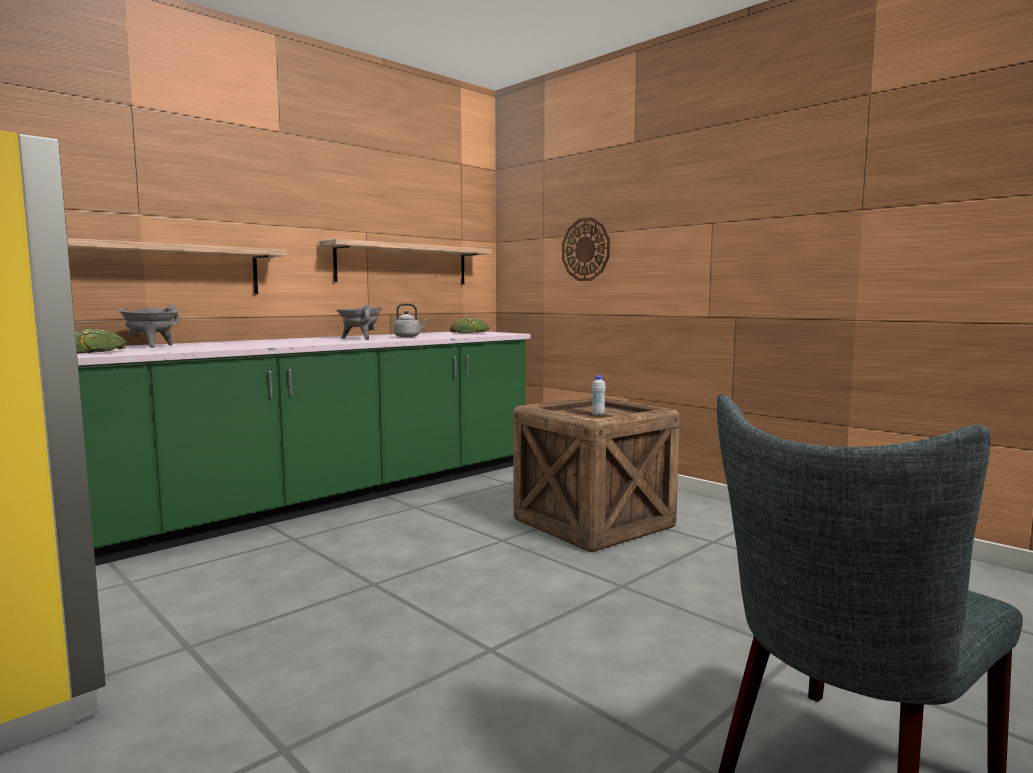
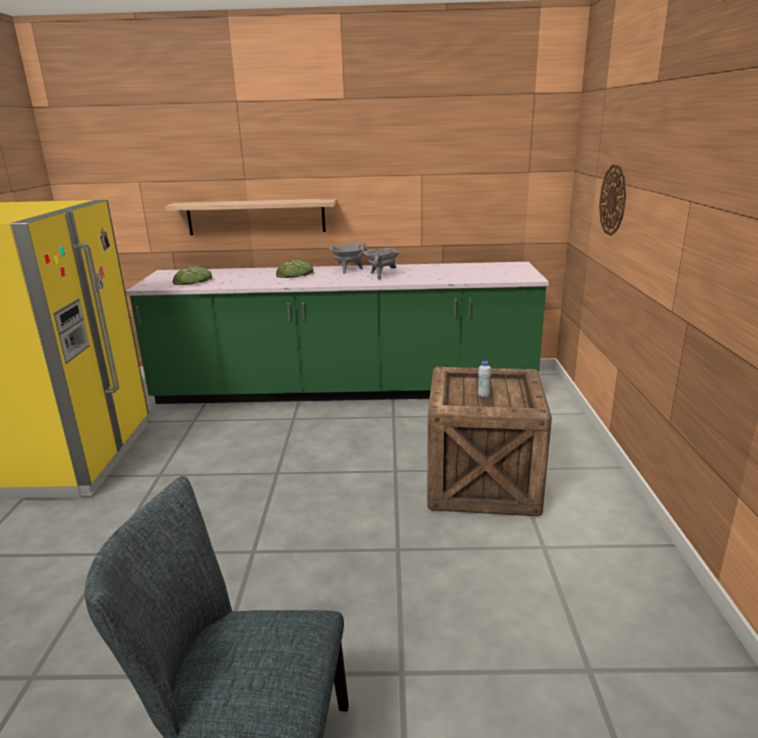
camera: 45 degrees right, 15 degrees up
grey cooking pot [119,304,179,348] -> grey cooking pot moved to [329,242,367,274]
shelf [319,239,492,284] -> none
grey kettle [393,303,428,337] -> none
bread [450,318,490,334] -> bread moved to [276,260,314,278]

